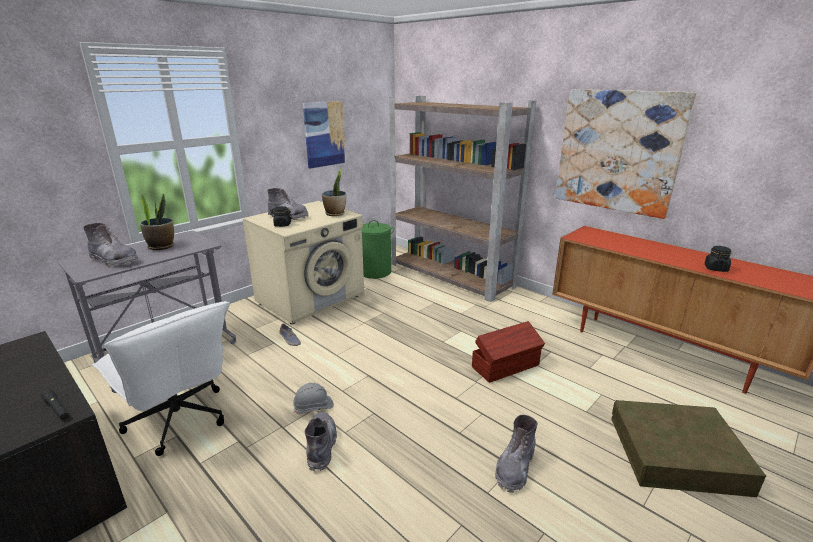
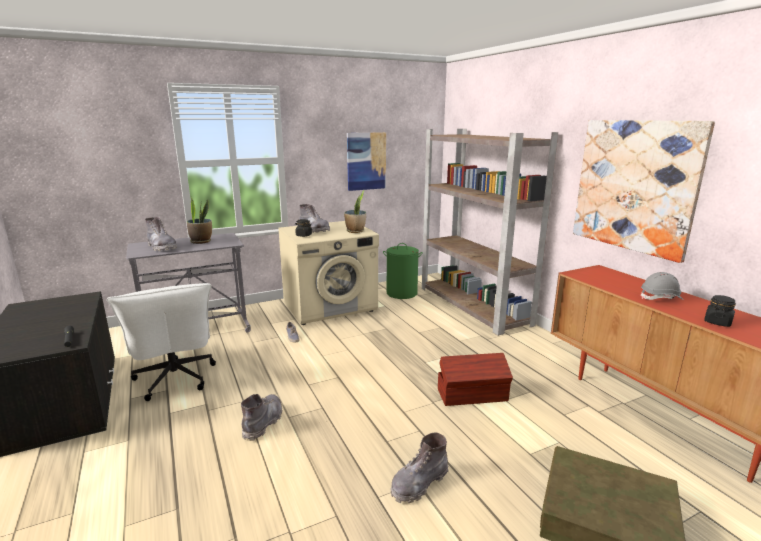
camera: 20 degrees right, 5 degrees down
grey hard hat [293,383,334,414] -> grey hard hat moved to [640,272,684,300]

